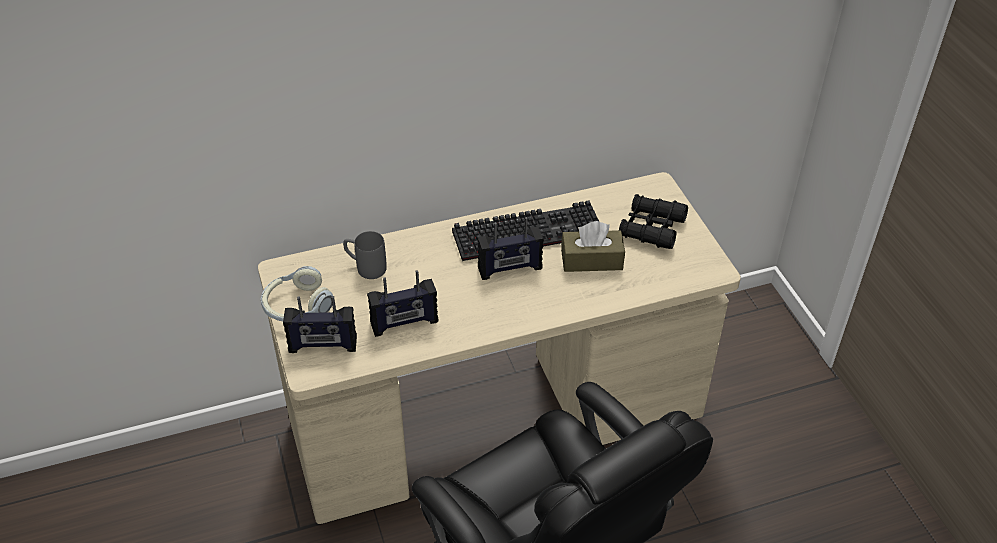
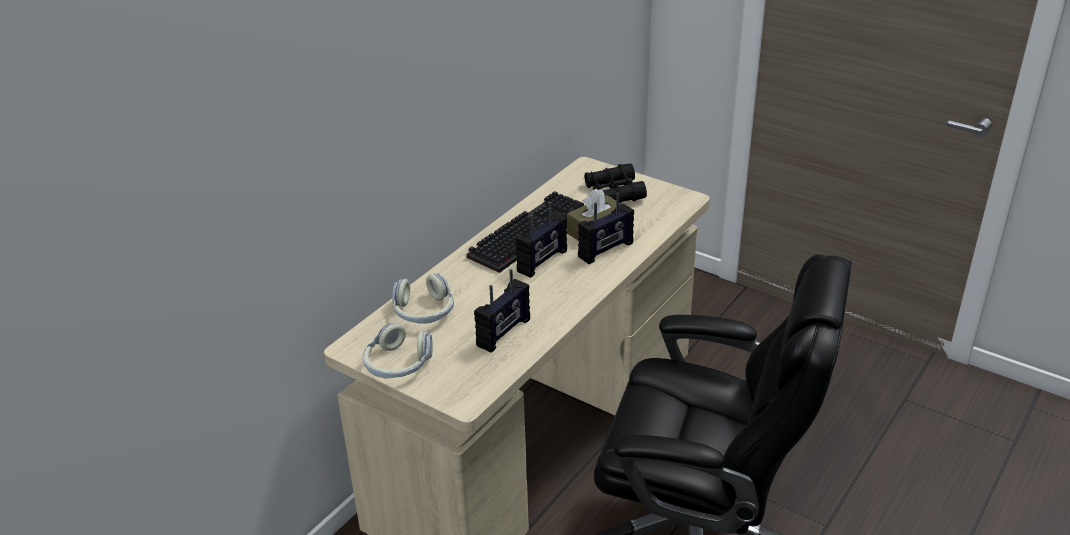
camera: 35 degrees left, 10 degrees down
radio [283,296,357,353] -> radio moved to [578,192,634,264]
grey mug [343,231,387,279] -> headphones [392,273,454,324]

